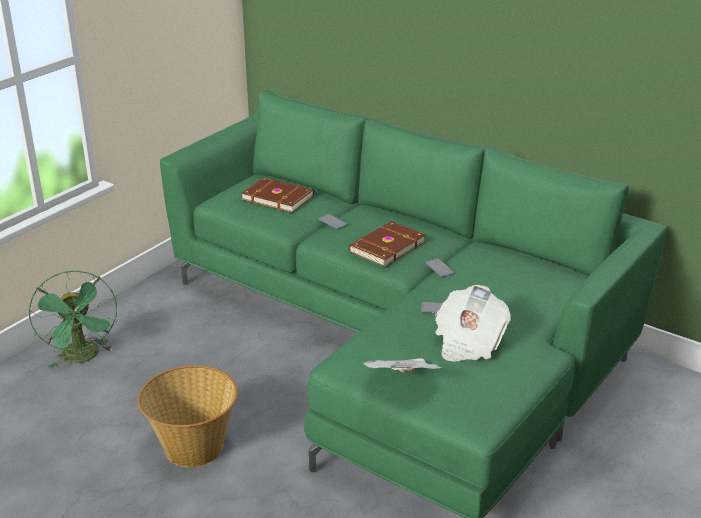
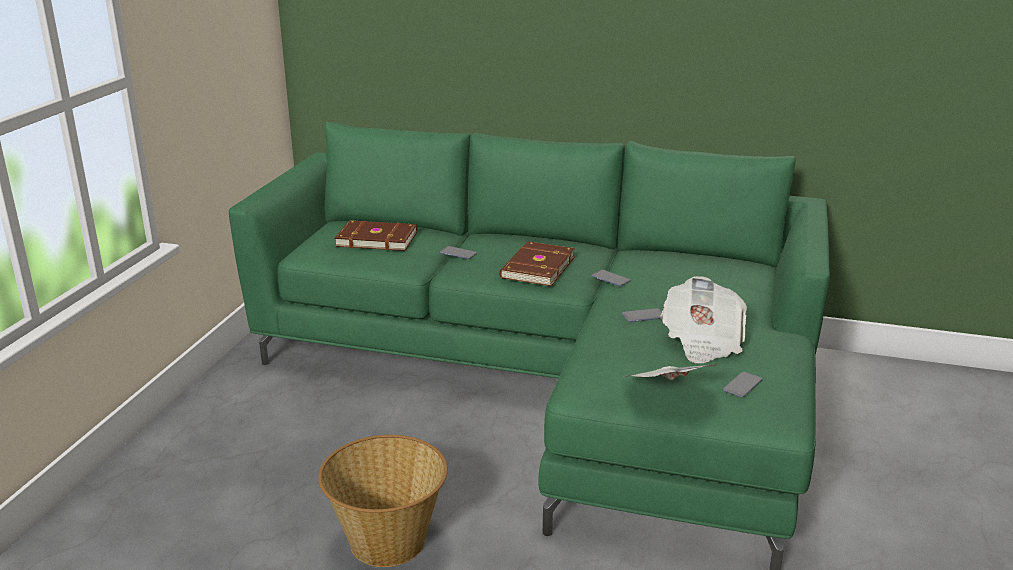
camera: 20 degrees left, 5 degrees down
green fan [29,270,117,368] -> none
none -> phone [723,372,763,398]

